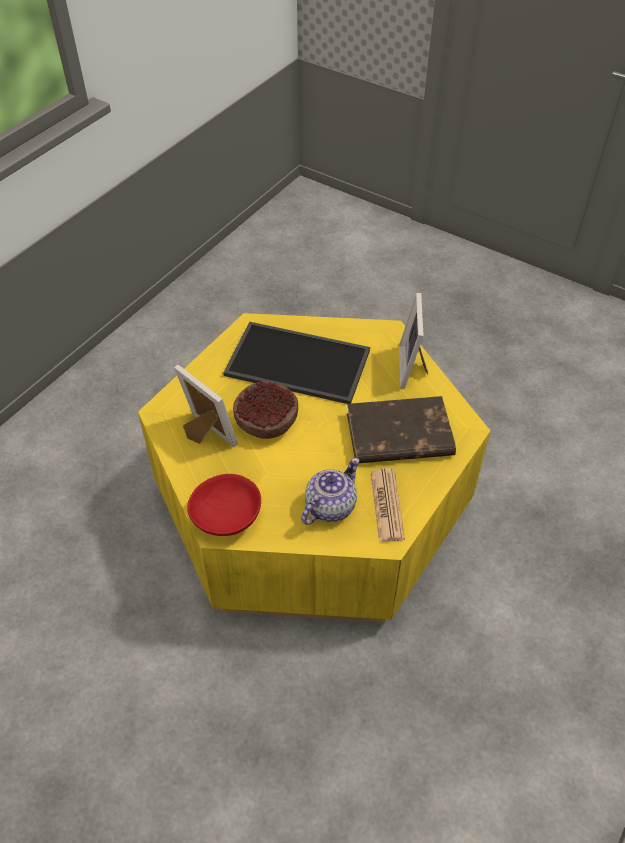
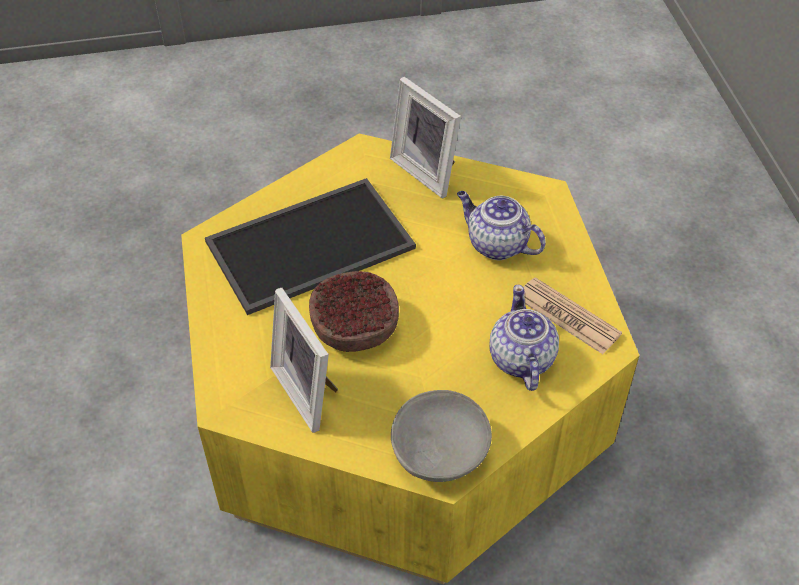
camera: 45 degrees left, 0 degrees up
picture frame [174,365,238,447] -> picture frame turned 120 degrees counterclockwise [270,288,338,433]
red bowl [187,474,261,536] -> grey bowl [391,390,492,482]
brown book [347,396,456,463] -> teapot [457,191,546,260]

